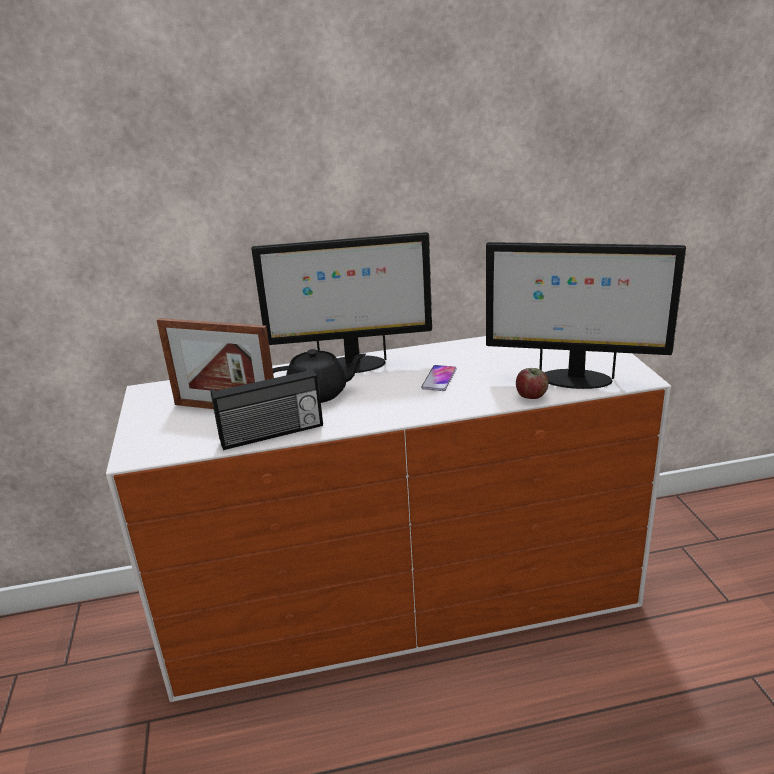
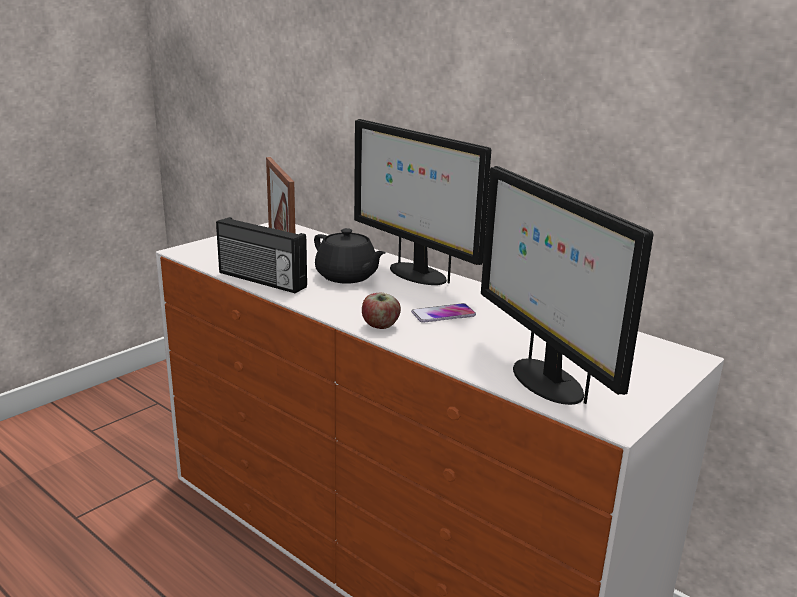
camera: 50 degrees right, 5 degrees down
apple [516,368,549,399] -> apple moved to [362,293,401,329]

